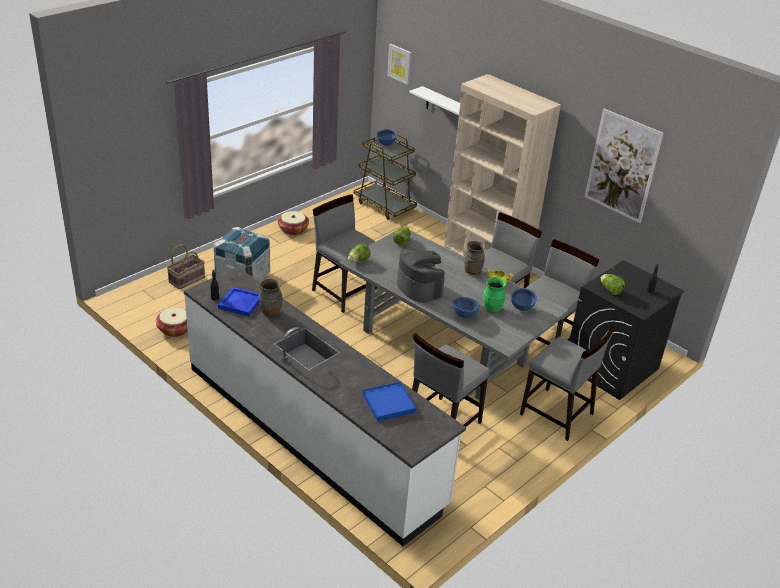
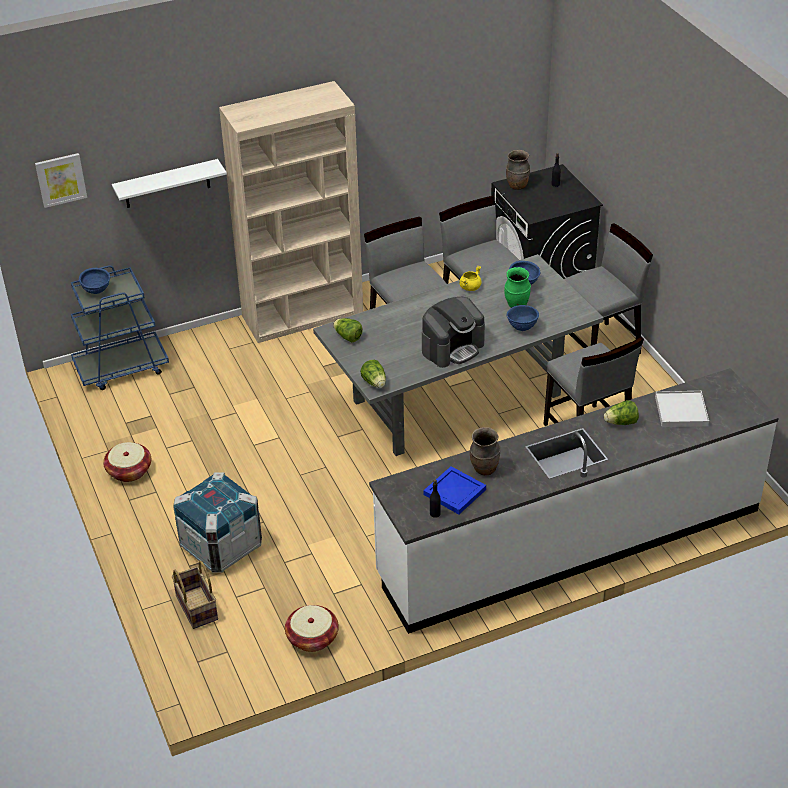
camera: 65 degrees left, 5 degrees up
grey chair [312,194,377,313] -> none
brown cart [354,134,417,220] -> blue cart [71,265,169,390]
blue tray [362,382,416,422] -> white tray [655,391,709,427]
coffee machine [397,249,445,303] -> coffee machine turned 150 degrees clockwise [422,297,485,368]
brown vase [464,241,485,275] -> brown vase moved to [506,150,530,190]
picture [585,109,664,223] -> none
lettuce [600,274,625,295] -> lettuce moved to [604,400,639,425]

